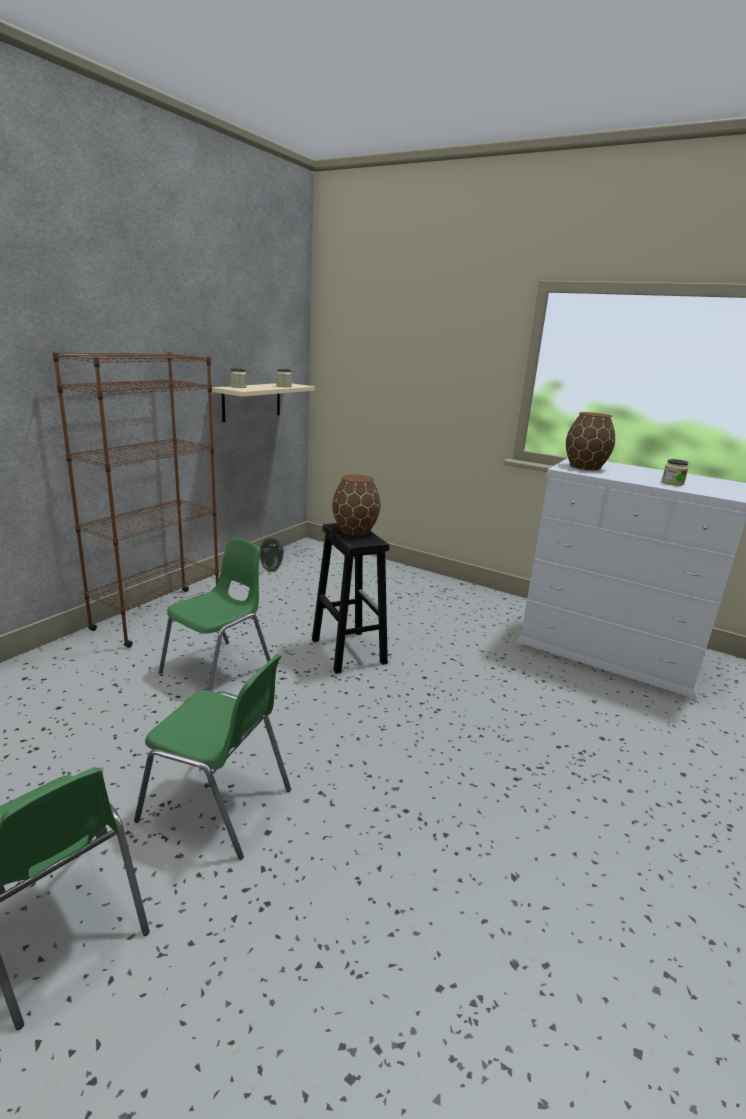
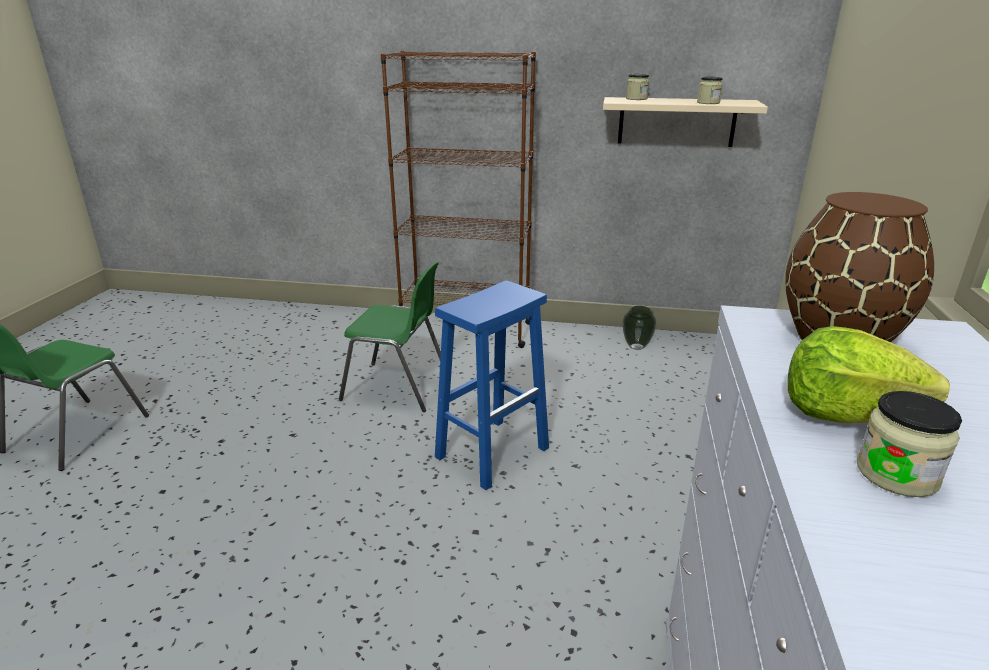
camera: 70 degrees right, 5 degrees up
green chair [134,654,291,860] -> none
black stool [312,523,389,674] -> blue stool [435,281,549,490]
brown vase [332,474,380,536] -> none
none -> lettuce [787,326,950,423]

